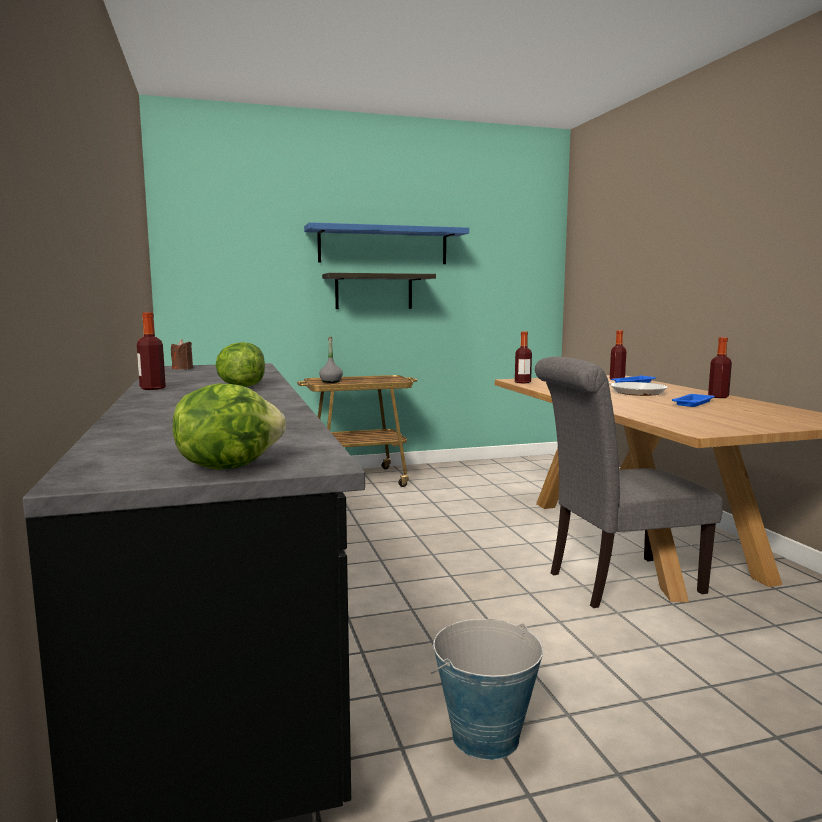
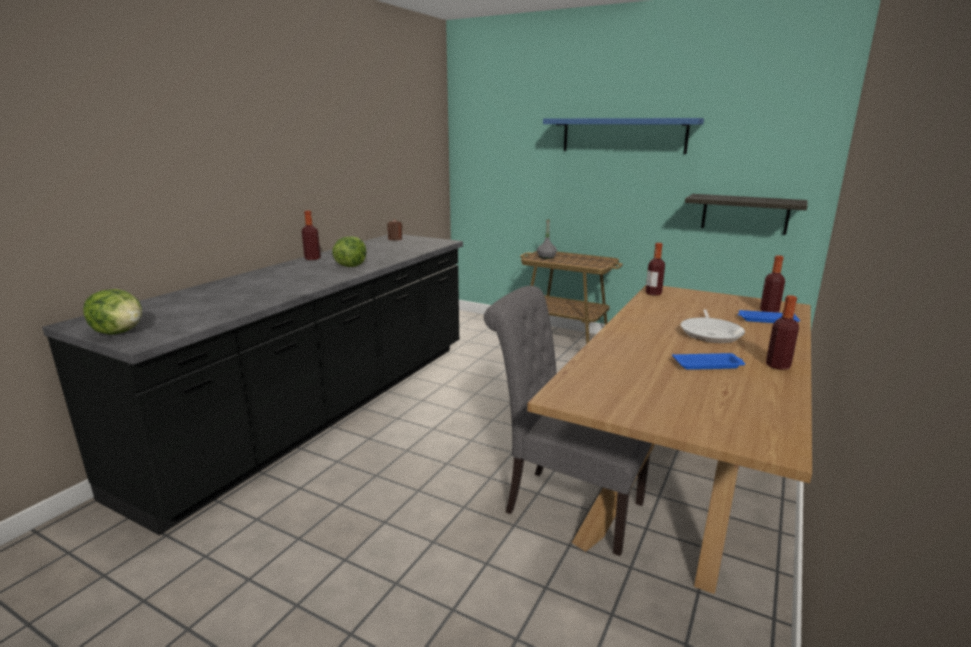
camera: 45 degrees right, 10 degrees up
shelf [322,273,436,309] -> shelf moved to [685,194,808,235]
bucket [431,619,543,760] -> none

